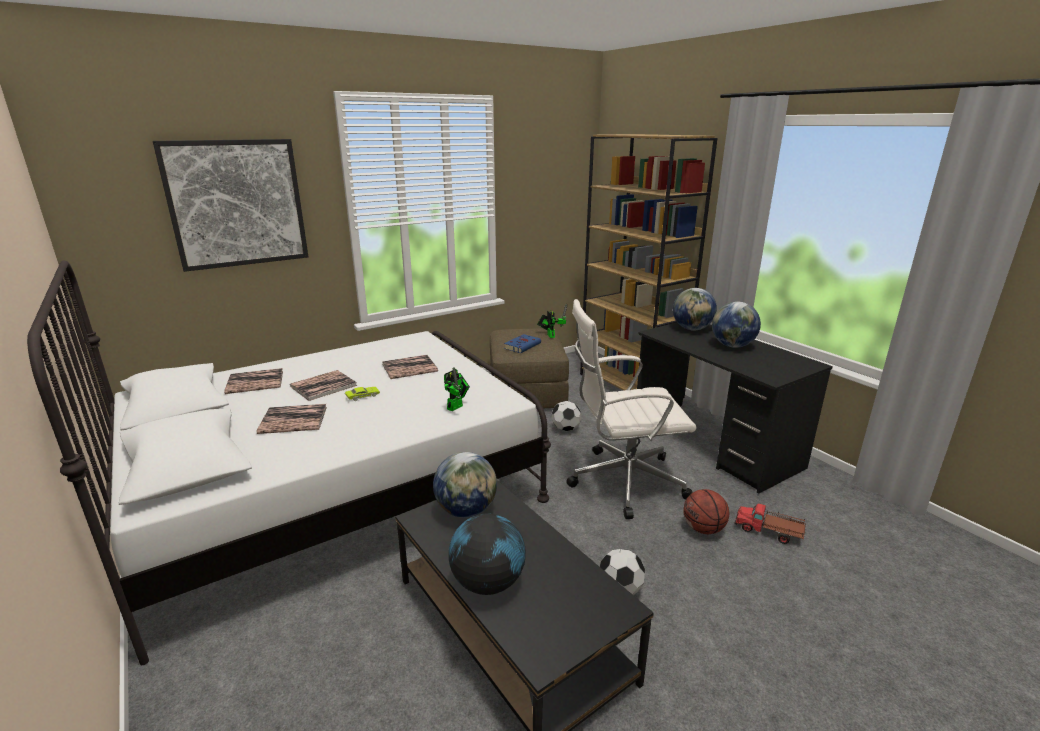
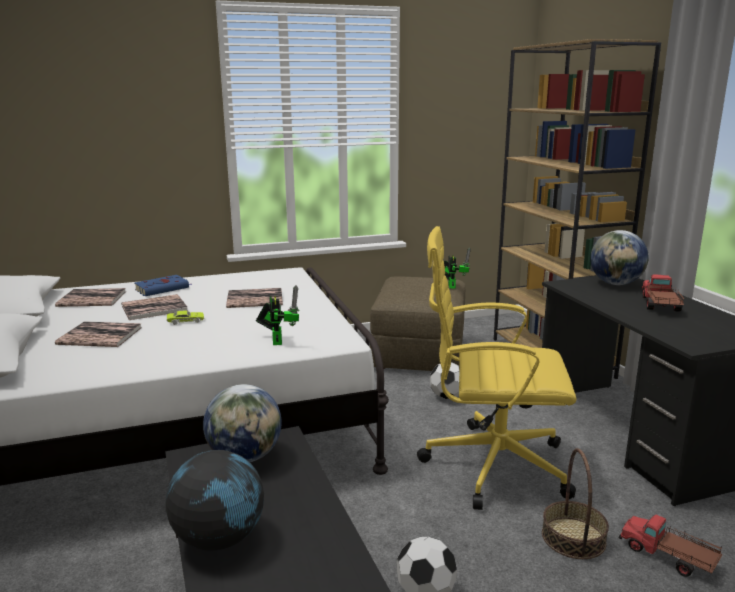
camera: 15 degrees right, 5 degrees down
picture [153,139,308,272] -> none
toy robot [444,367,470,411] -> toy robot turned 60 degrees counterclockwise [256,285,300,345]
blue book [504,334,541,353] -> blue book moved to [135,275,192,296]
white office chair [566,299,697,519] -> yellow office chair [417,226,577,510]
basketball [683,489,729,534] -> basket [542,448,609,559]
globe [712,301,761,348] -> toy truck [641,274,684,312]

